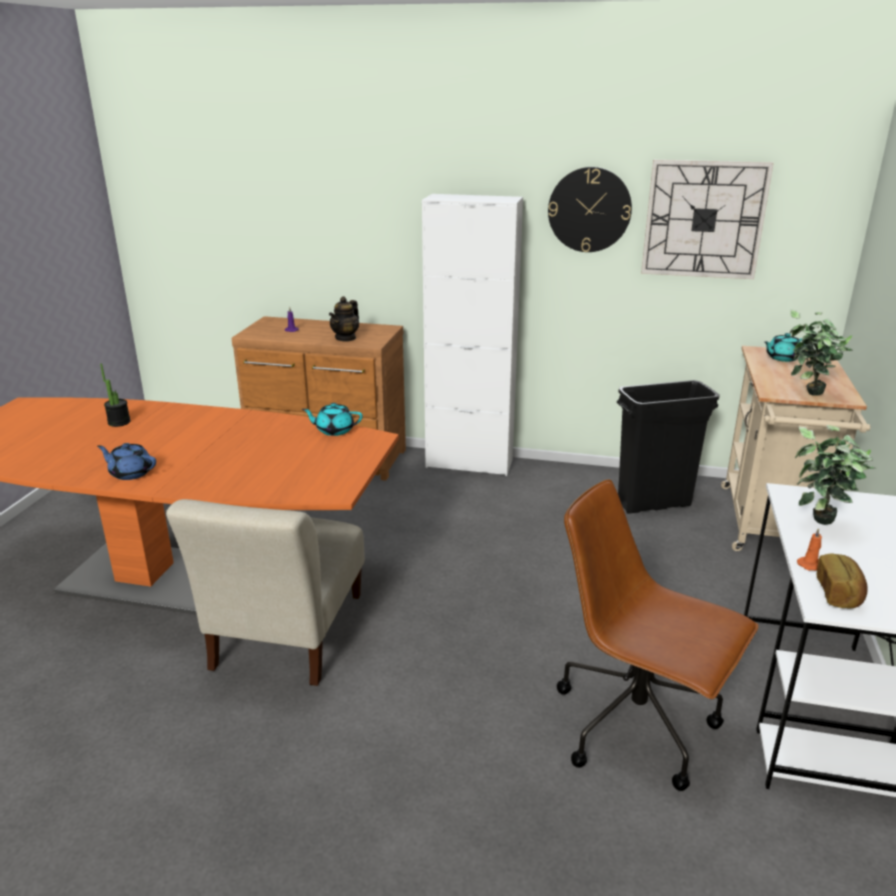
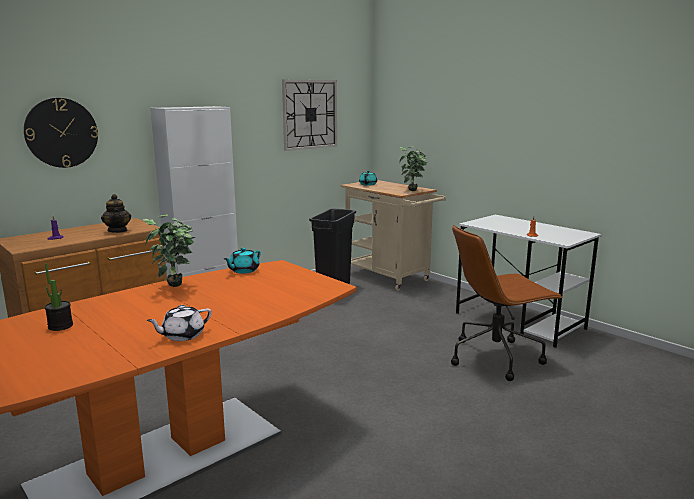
camera: 55 degrees left, 10 degrees down
blue teapot [97,443,156,480] -> white teapot [146,305,212,341]
beige chair [166,499,365,686] -> none
wall clock [548,167,632,252] -> wall clock moved to [24,98,98,168]
potted plant [795,425,875,525] -> potted plant moved to [143,214,195,287]
bread [816,554,867,609] -> none

